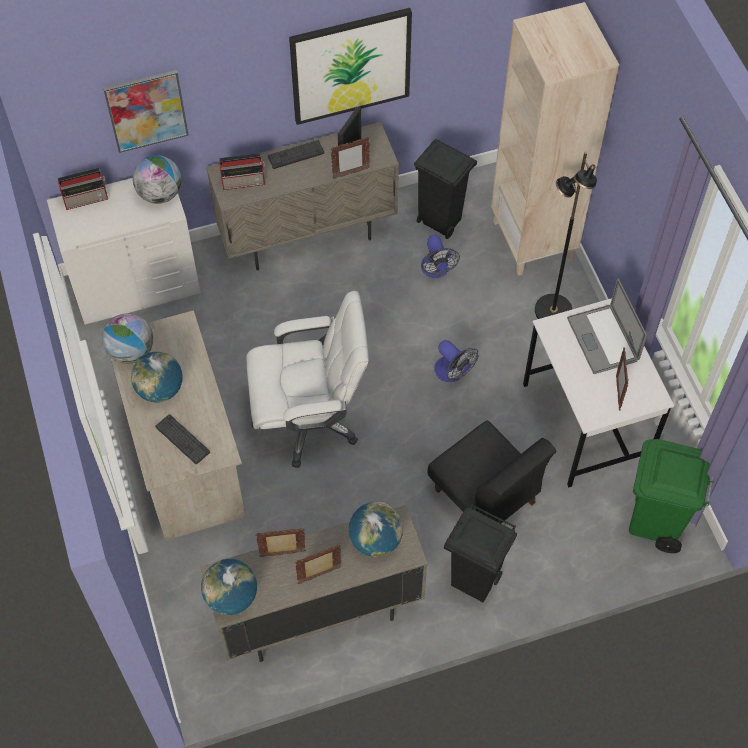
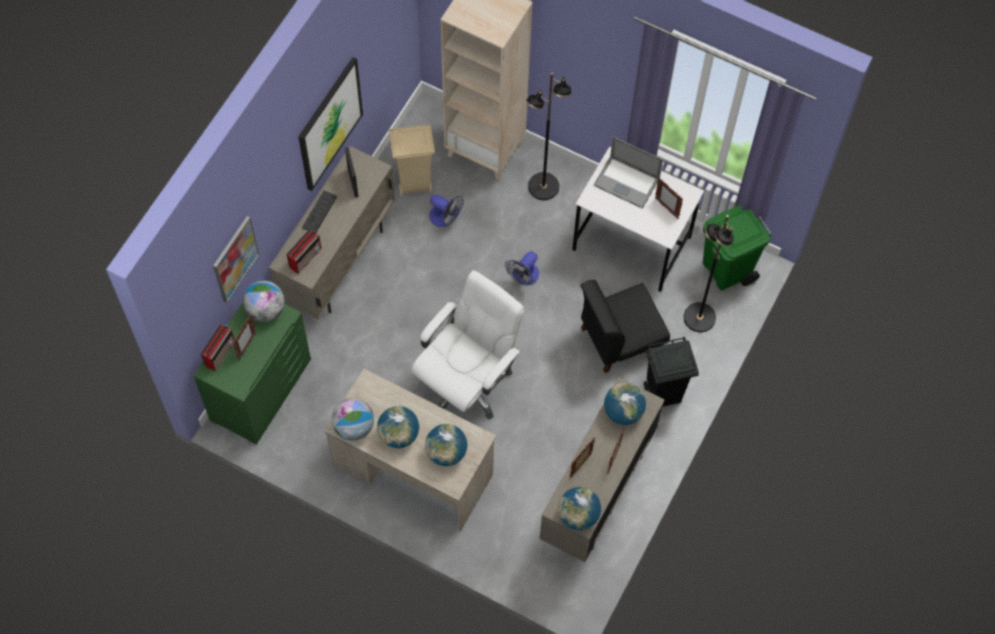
camera: 45 degrees left, 5 degrees up
white dresser [47,178,201,325] -> green dresser [194,302,311,445]
keyboard [155,414,210,464] -> globe [425,424,467,466]
picture frame [331,137,370,179] -> picture frame moved to [233,315,256,360]
black trash can [414,139,477,239] -> beige trash can [389,124,435,196]
black chair [427,420,556,523] -> black chair turned 150 degrees clockwise [580,280,670,373]
fan [434,340,478,382] -> fan turned 120 degrees clockwise [505,251,539,285]
none -> black floor lamp [684,215,734,332]

